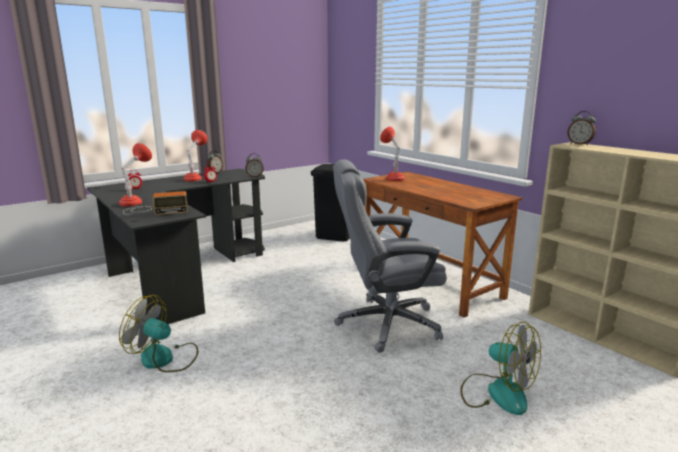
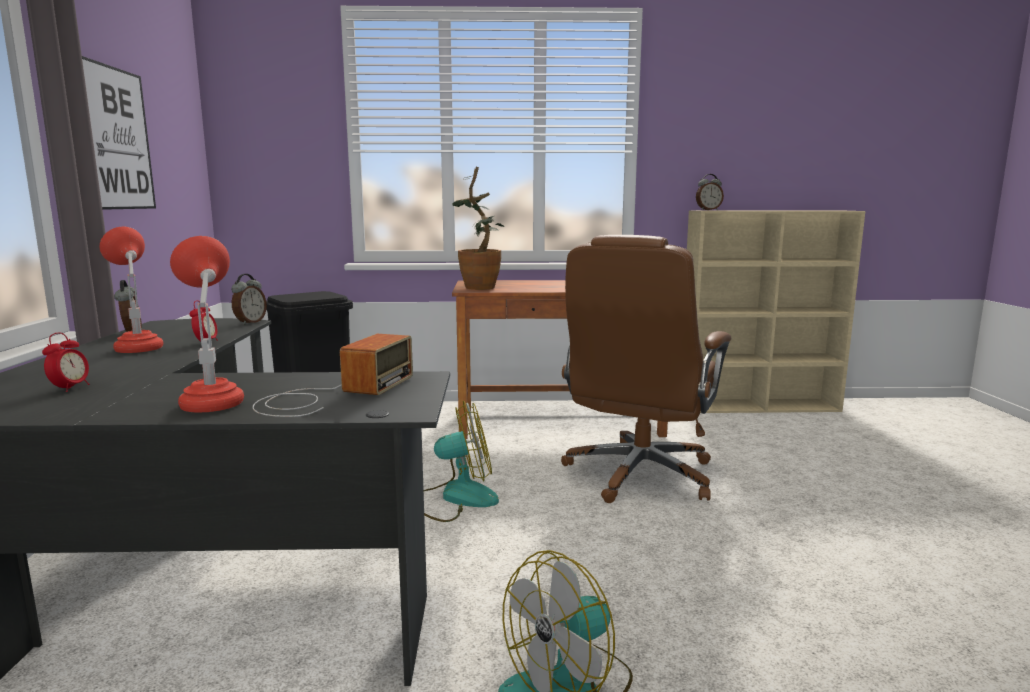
camera: 55 degrees left, 5 degrees down
grey office chair [333,159,447,353] -> brown office chair [561,235,731,503]
red table lamp [380,127,405,181] -> potted plant [452,167,504,290]
fan [460,322,541,415] -> fan moved to [424,401,499,522]
none -> picture [82,56,156,210]

